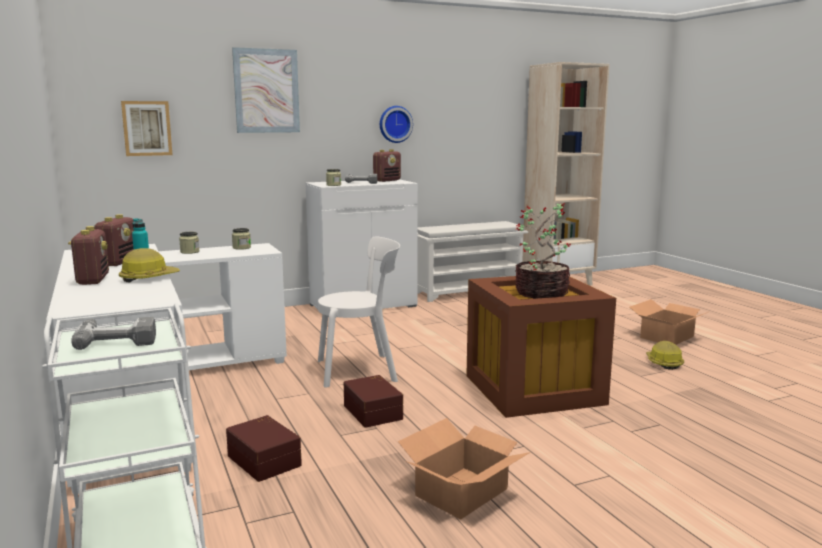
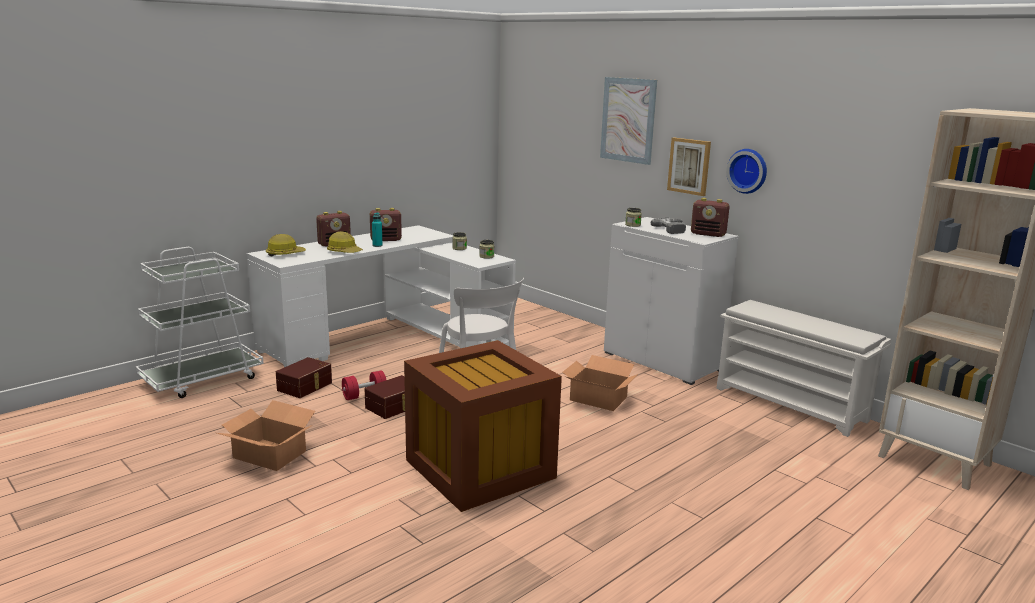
camera: 70 degrees right, 5 degrees up
power drill [71,317,156,350] -> none
picture [121,101,172,156] -> picture moved to [667,138,711,196]
potted plant [515,203,571,299] -> none
cardboard box [630,299,710,345] -> cardboard box moved to [563,355,638,411]
hard hat [646,341,684,370] -> hard hat moved to [266,234,306,257]
none -> red dumbbell [342,370,386,400]

